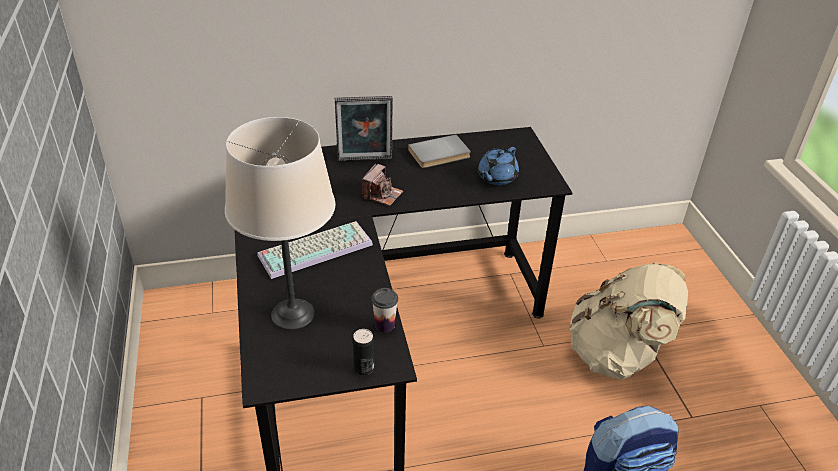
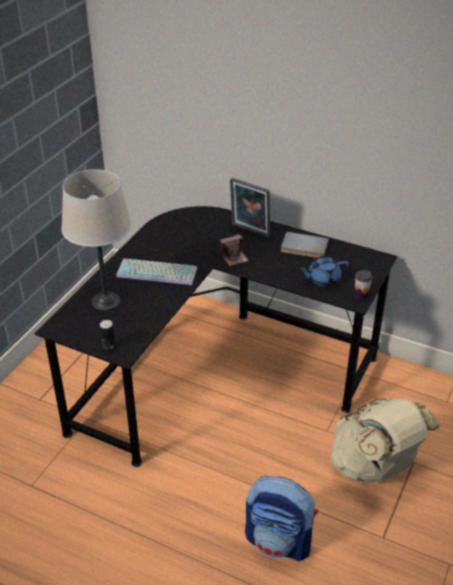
camera: 40 degrees right, 0 degrees up
cup [371,288,398,333] -> cup moved to [355,270,373,300]

